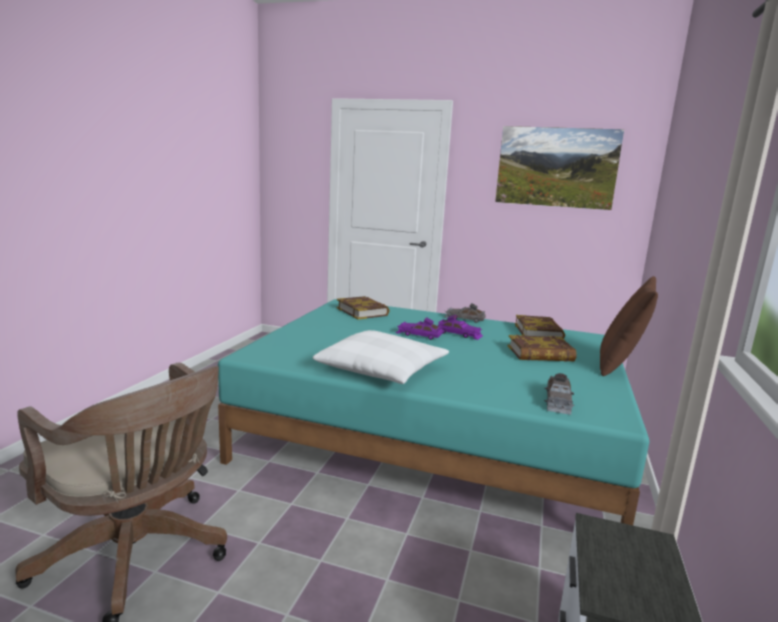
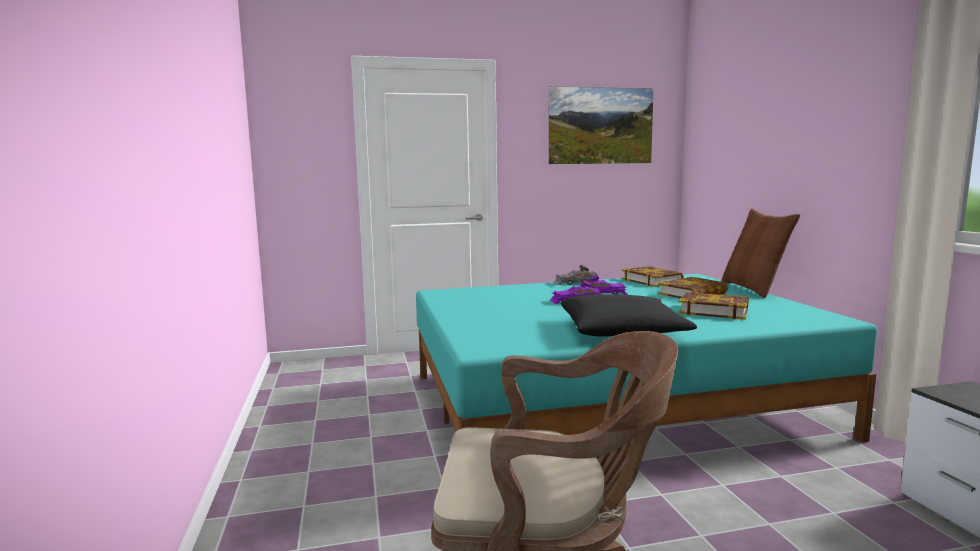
camera: 30 degrees left, 5 degrees down
white pillow [313,330,449,384] -> black pillow [561,294,697,336]
book [337,296,389,320] -> book moved to [679,292,749,320]
grey toy car [544,373,575,415] -> none

